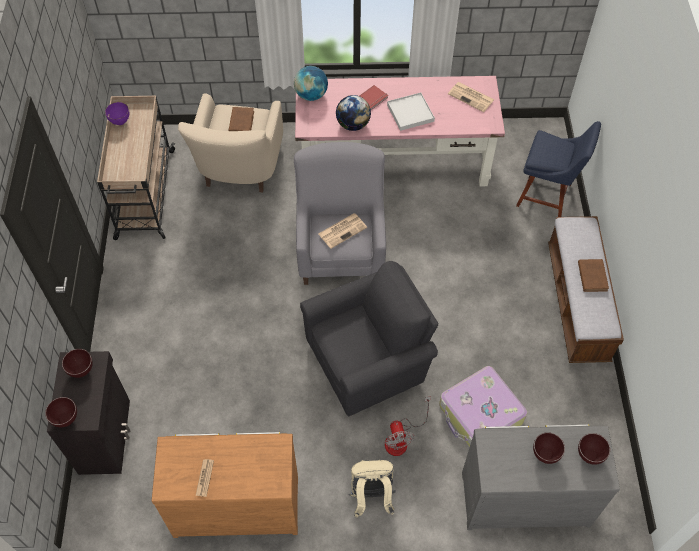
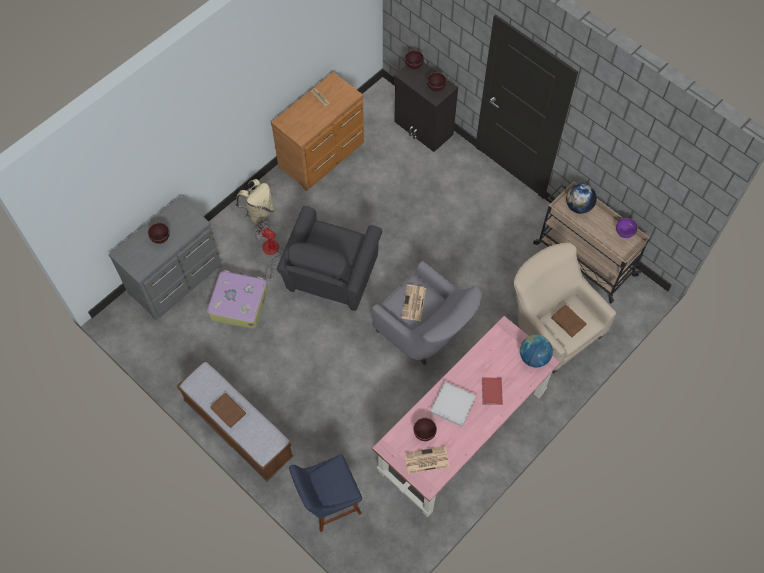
camera: 135 degrees right, 5 degrees up
globe [336,95,371,131] -> globe moved to [566,184,597,214]
brown bowl [578,433,610,465] -> brown bowl moved to [413,418,437,441]

